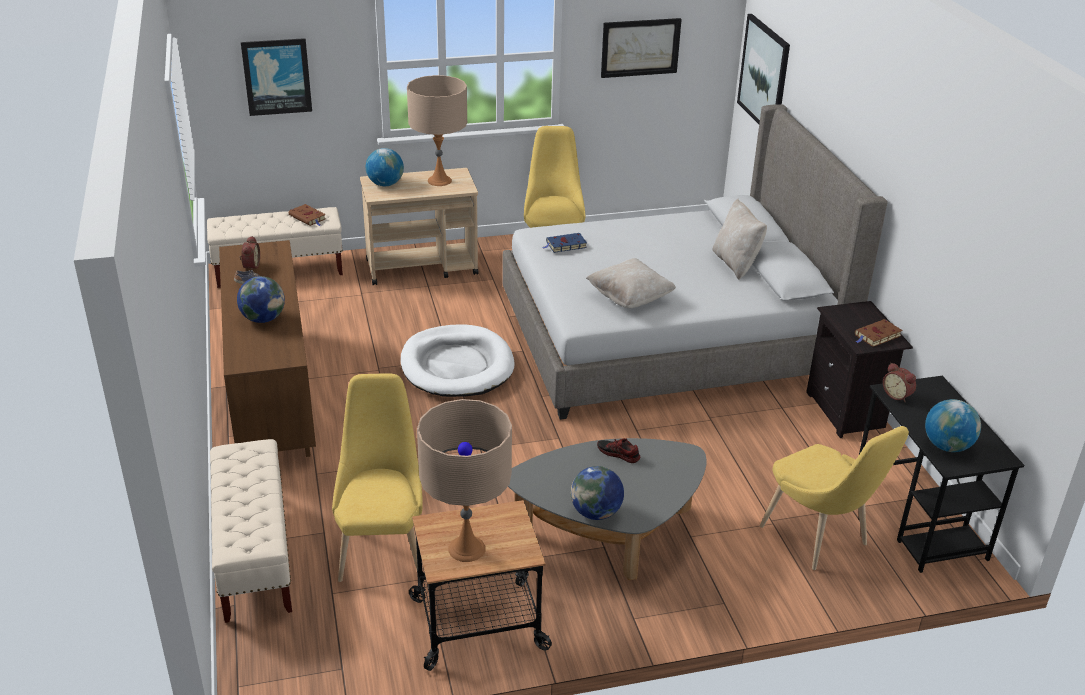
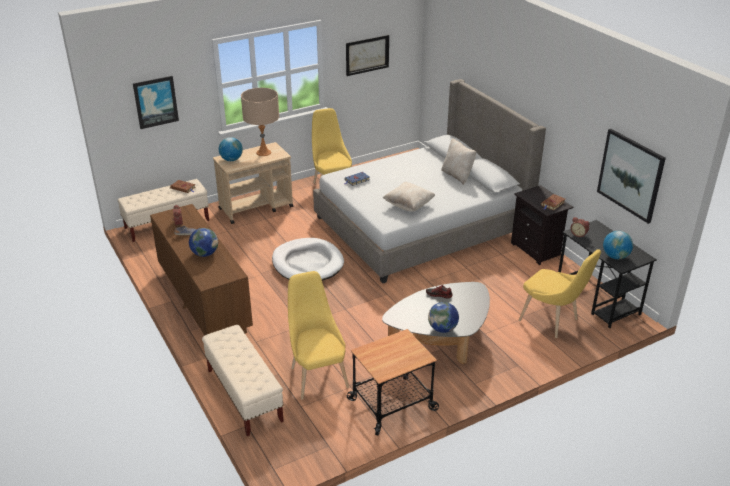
camera: 15 degrees left, 0 degrees up
beige table lamp [417,399,512,562] -> none
picture [737,14,790,124] -> picture moved to [597,129,666,224]

